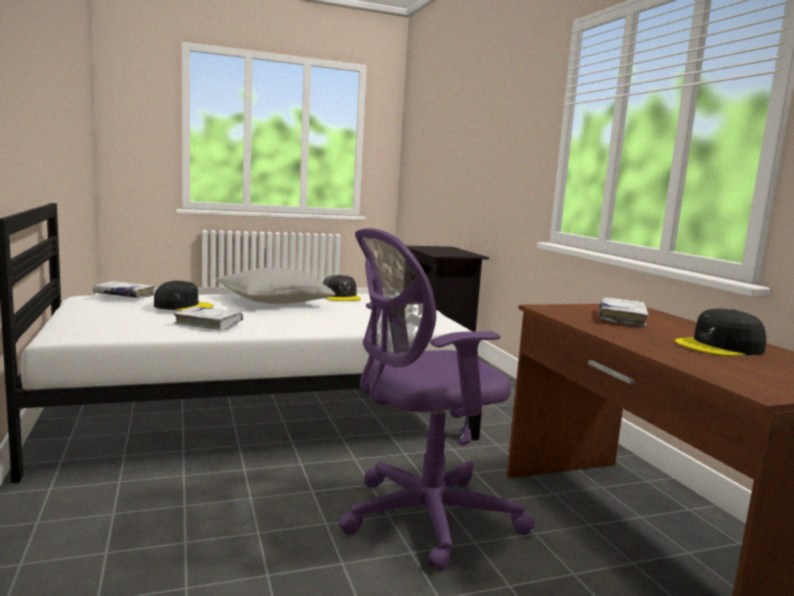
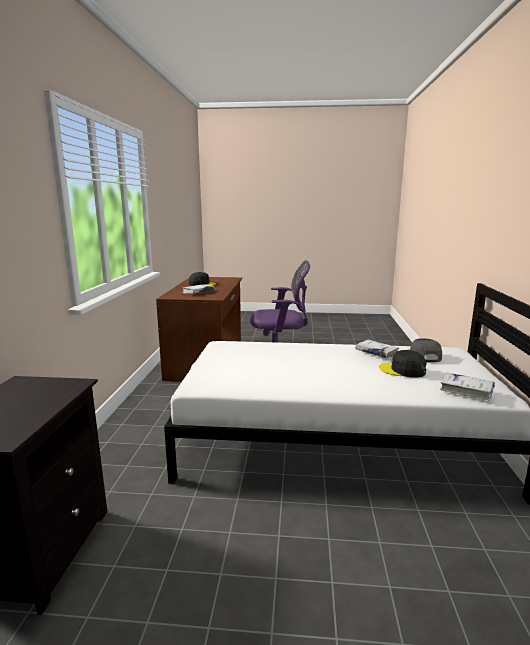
camera: 155 degrees left, 5 degrees up
grey pillow [216,268,335,304] -> none
grey cap [323,275,361,301] -> grey cap moved to [407,338,442,362]

